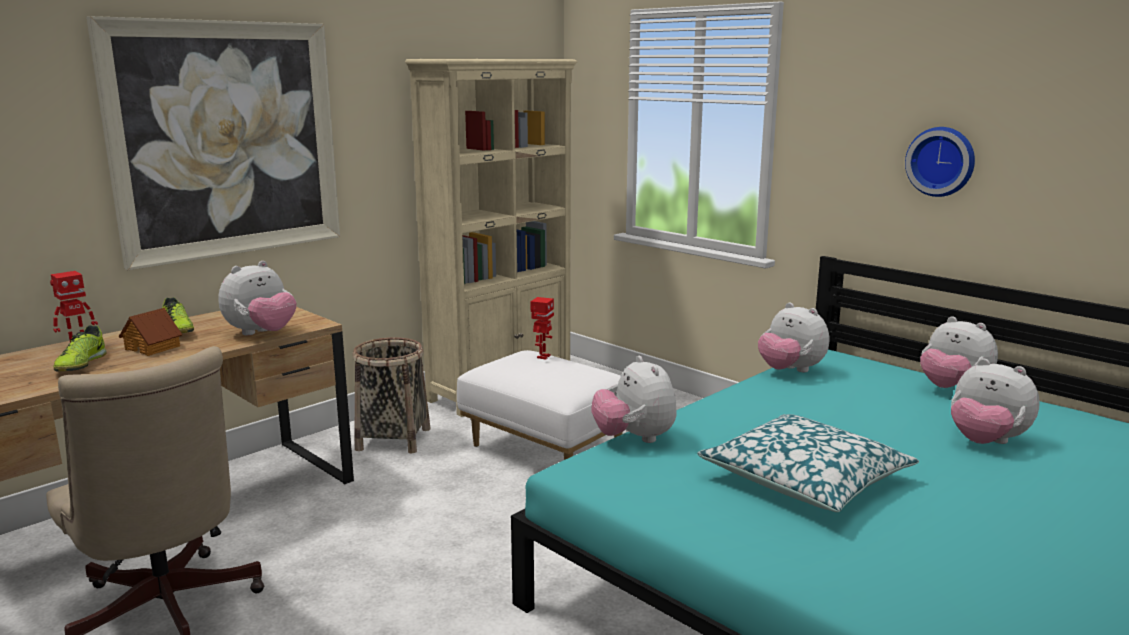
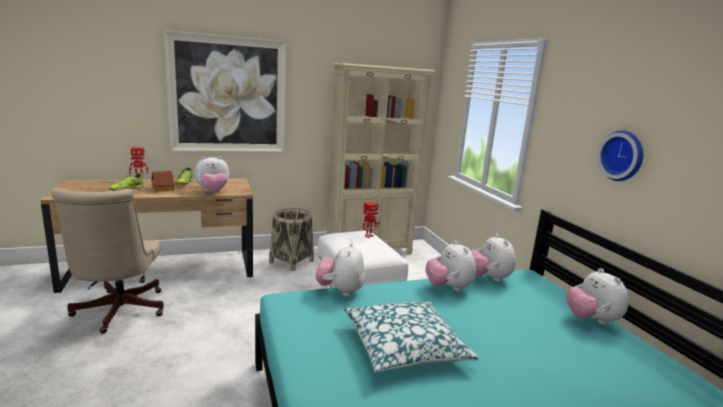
camera: 25 degrees right, 0 degrees up
plush toy [951,358,1040,444] -> plush toy moved to [426,241,476,291]

